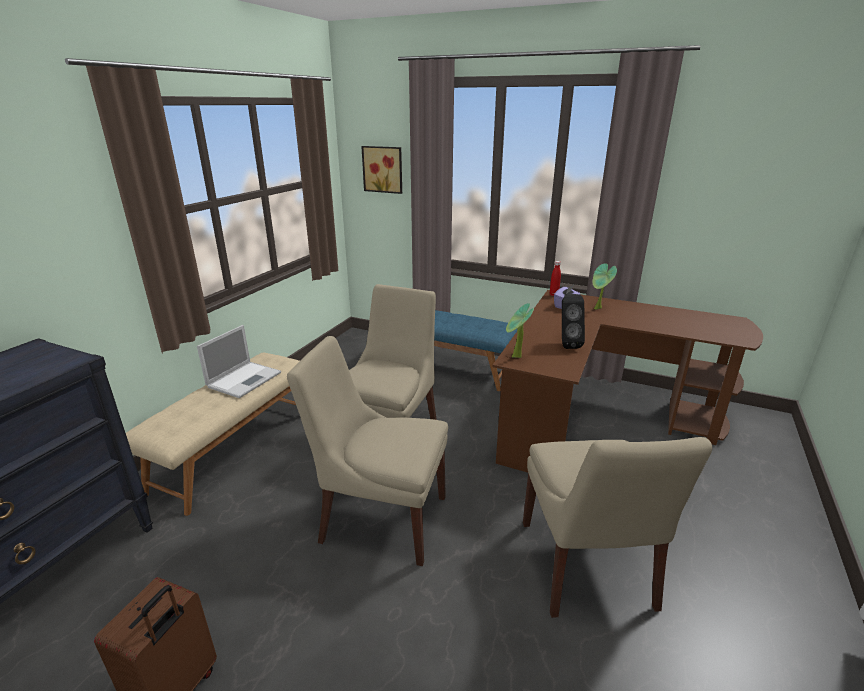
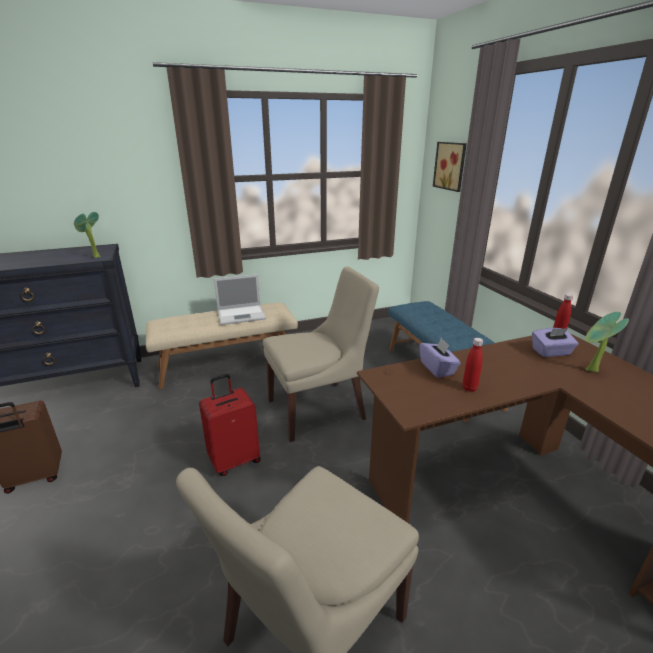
camera: 45 degrees right, 0 degrees up
beige chair [287,336,448,566] -> red suitcase [199,374,261,476]
potted plant [506,303,534,358] -> potted plant moved to [74,212,101,258]
black speaker [562,294,585,349] -> red bottle [462,338,483,392]
none -> purple tissue box [419,338,461,378]

